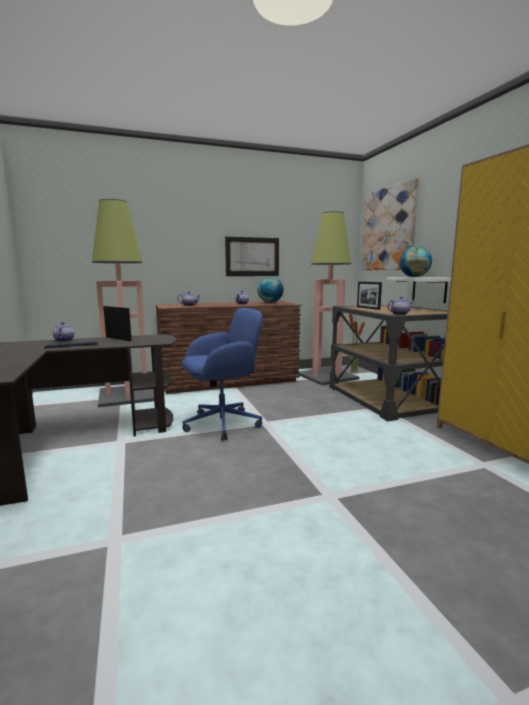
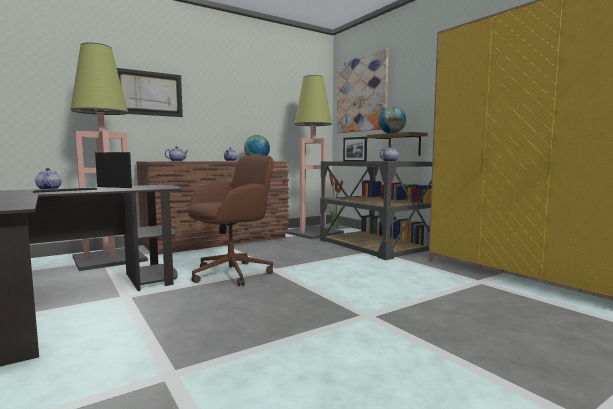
camera: 15 degrees left, 5 degrees down
blue office chair [182,308,263,441] -> brown office chair [187,155,273,286]
picture [225,237,279,276] -> picture moved to [117,68,183,117]
white shelf [387,277,451,303] -> brown shelf [367,132,428,156]

